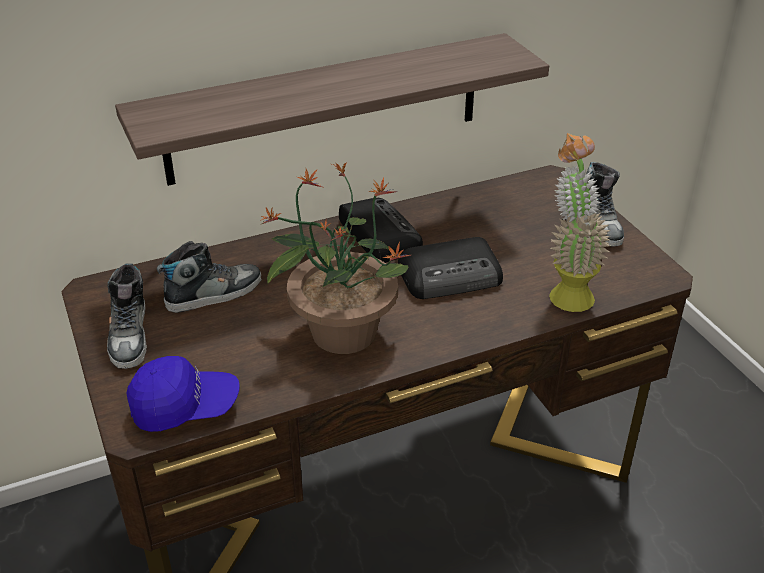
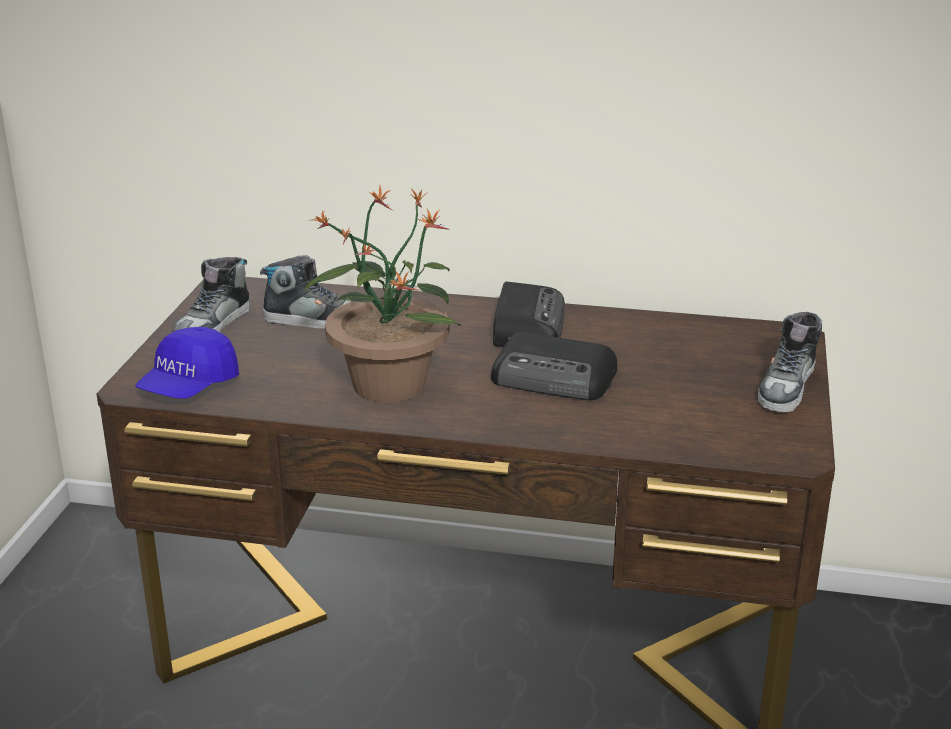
camera: 35 degrees right, 10 degrees down
shelf [115,33,549,186] -> none
blue cap [127,356,240,432] -> blue cap turned 90 degrees clockwise [135,327,239,399]
potted plant [549,133,611,312] -> none

